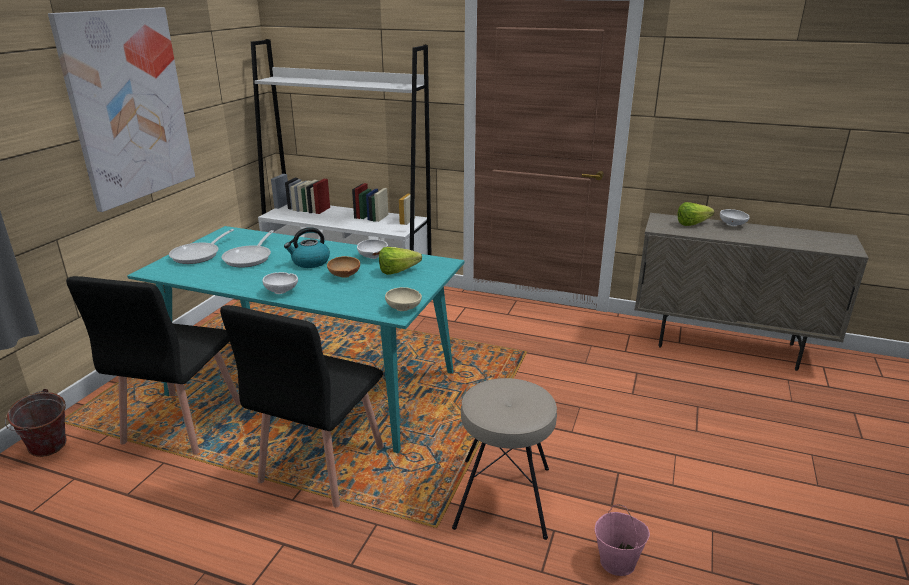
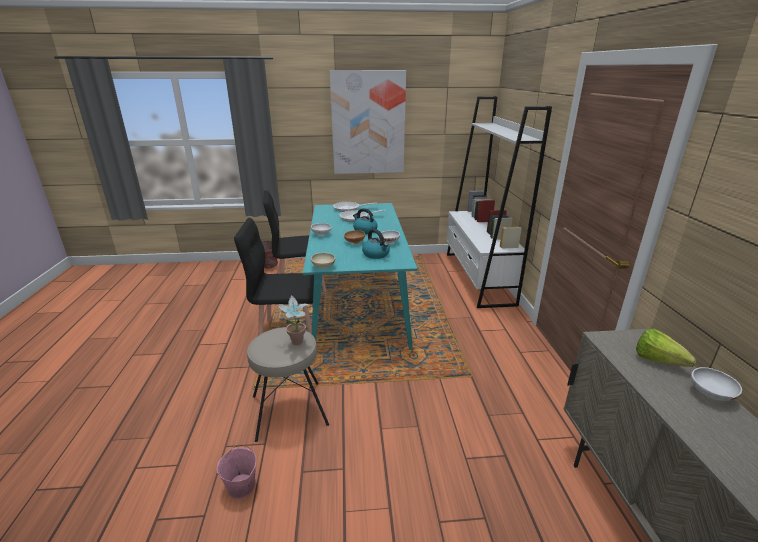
camera: 65 degrees right, 0 degrees up
lettuce [379,247,422,275] -> kettle [362,229,390,259]
none -> potted plant [277,295,309,345]

